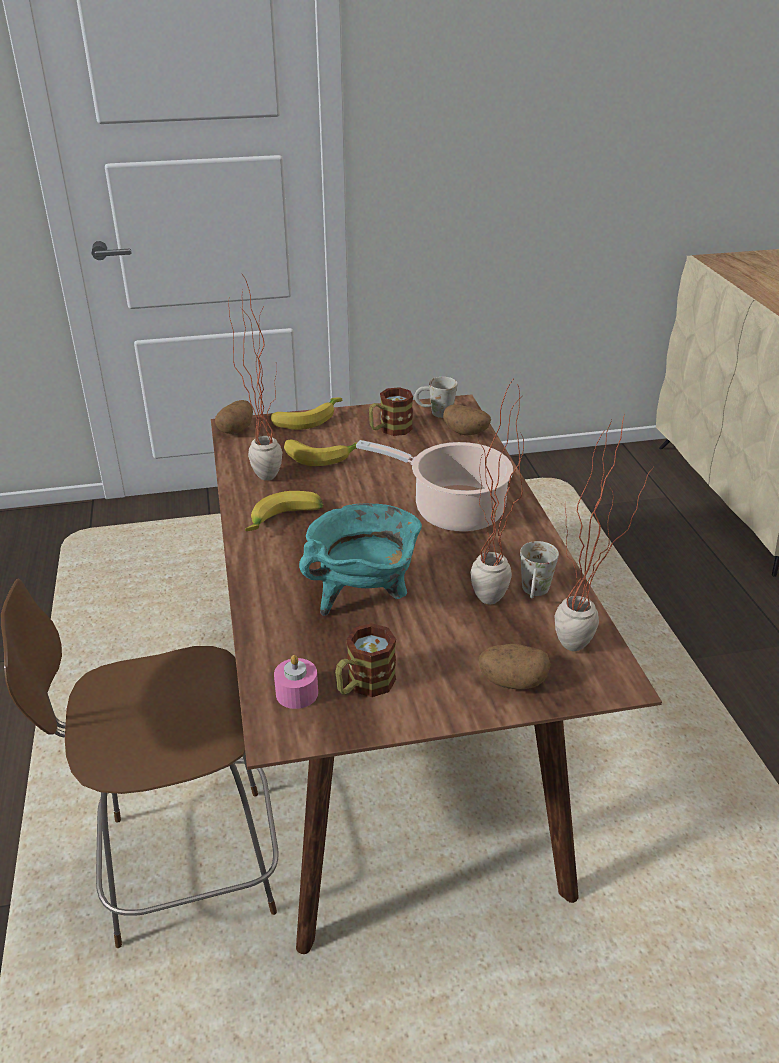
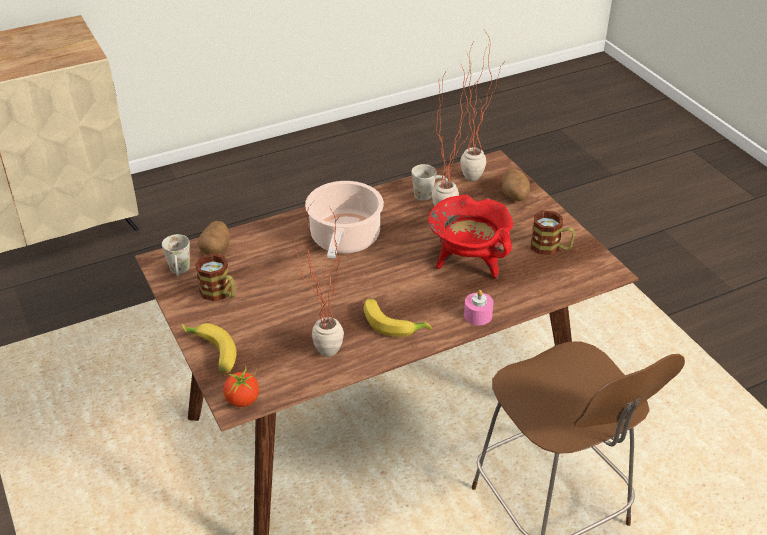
camera: 105 degrees left, 5 degrees up
potato [215,400,253,434] -> tomato [223,364,259,407]
pink candle [274,655,318,709] -> pink candle moved to [464,290,494,325]
banana [284,439,357,466] -> none
turquoise cooking pot [299,503,422,616] -> red cooking pot [428,195,513,279]

